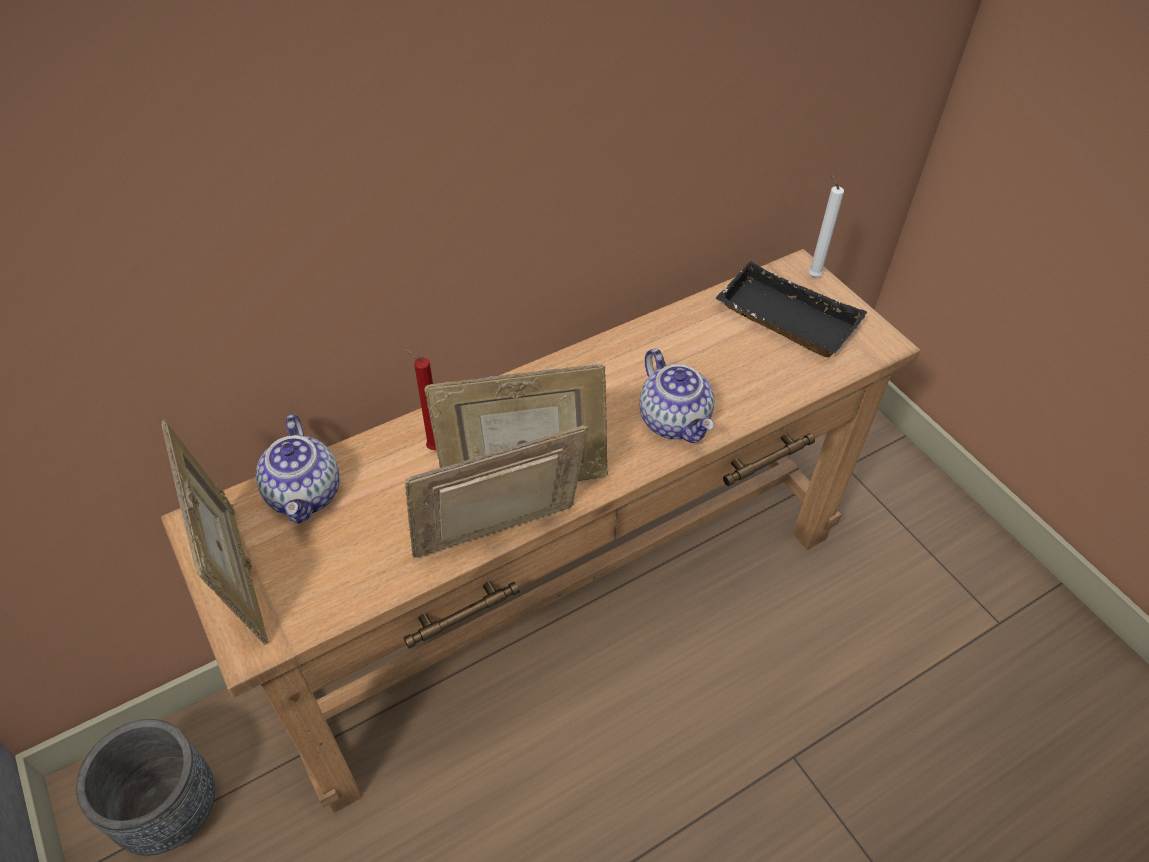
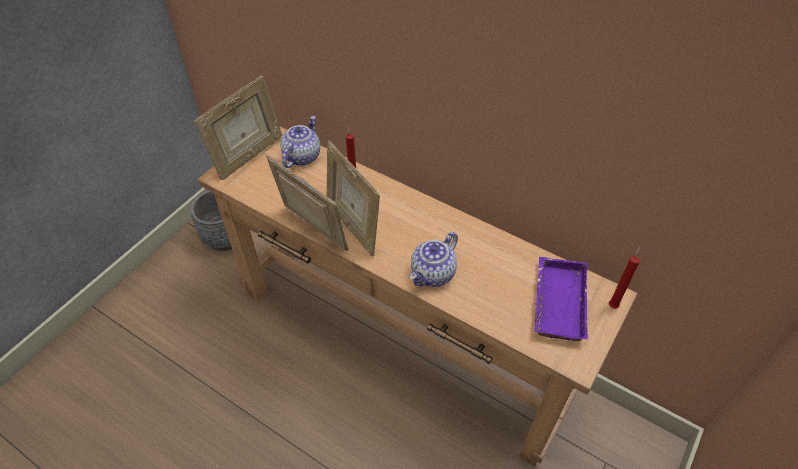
camera: 65 degrees right, 0 degrees up
teapot [256,414,340,524] -> teapot turned 150 degrees clockwise [281,116,320,168]
black tray [716,261,867,357] -> purple tray [535,257,588,341]
white candle [808,173,844,277] -> red candle [609,246,640,309]

